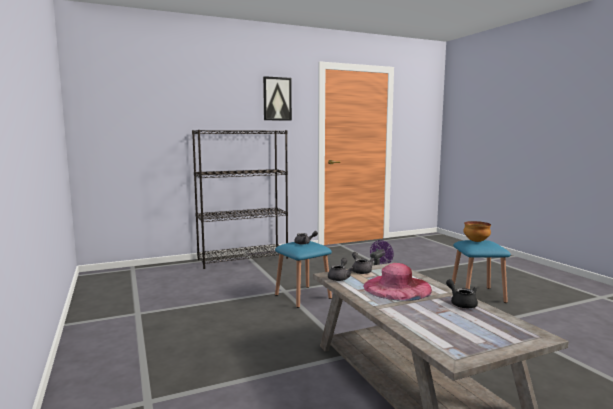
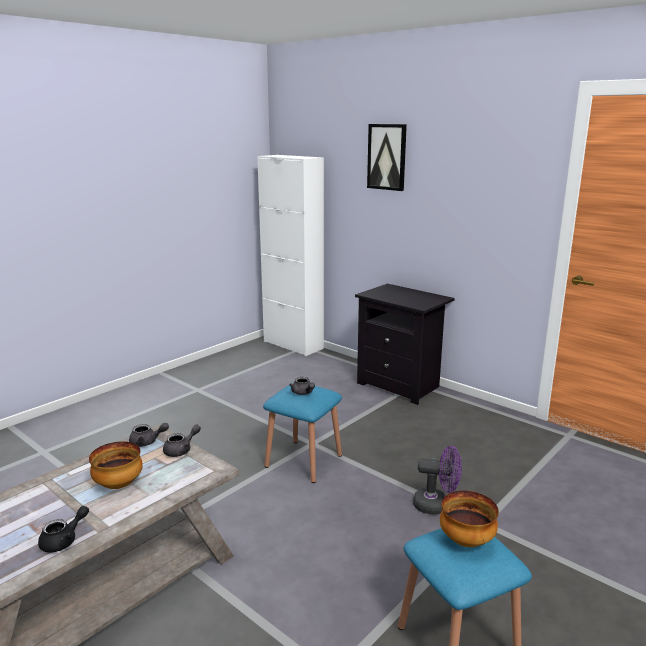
camera: 65 degrees right, 10 degrees up
black bookcase [192,130,288,269] -> black nightstand [355,284,455,405]
picture [263,76,292,121] -> picture moved to [367,124,407,191]
pink hat [363,263,432,301] -> bowl [89,441,143,489]
none -> white cabinet [257,155,324,356]

